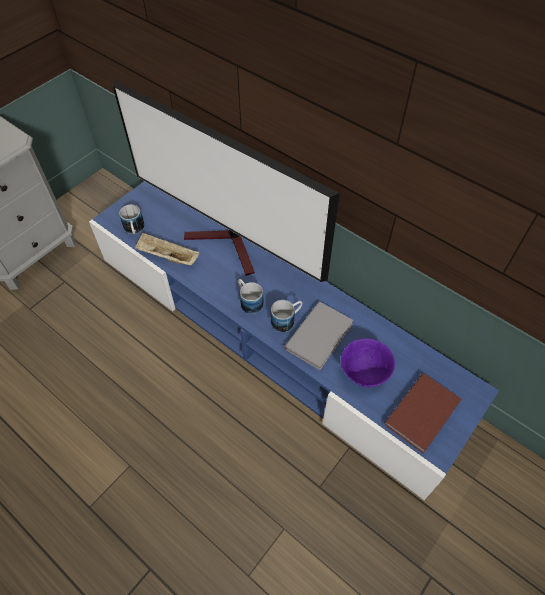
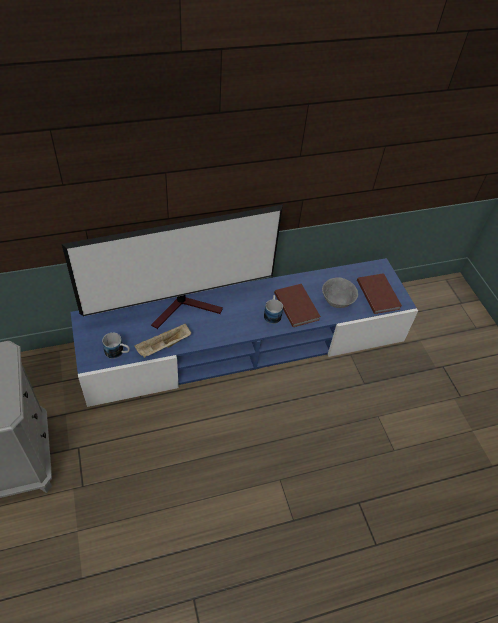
camera: 60 degrees left, 5 degrees down
mug [238,279,264,314] -> none
grey book [284,302,354,370] -> brown book [274,284,321,327]
purple bowl [341,338,395,387] -> grey bowl [322,277,358,308]

